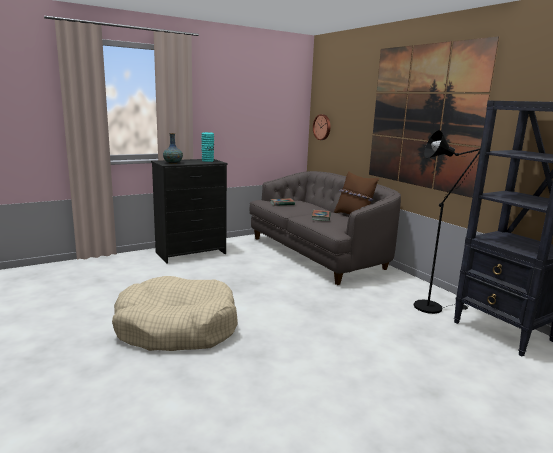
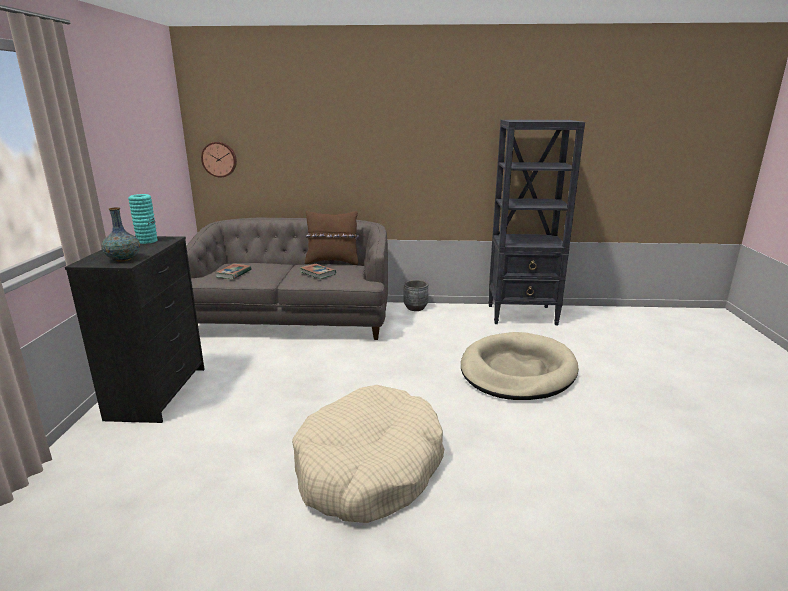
camera: 55 degrees left, 5 degrees up
picture [369,36,499,198] -> none
black floor lamp [414,130,480,314] -> none
none -> grey planter [403,280,428,311]
none -> beige dog bed [461,332,579,400]

